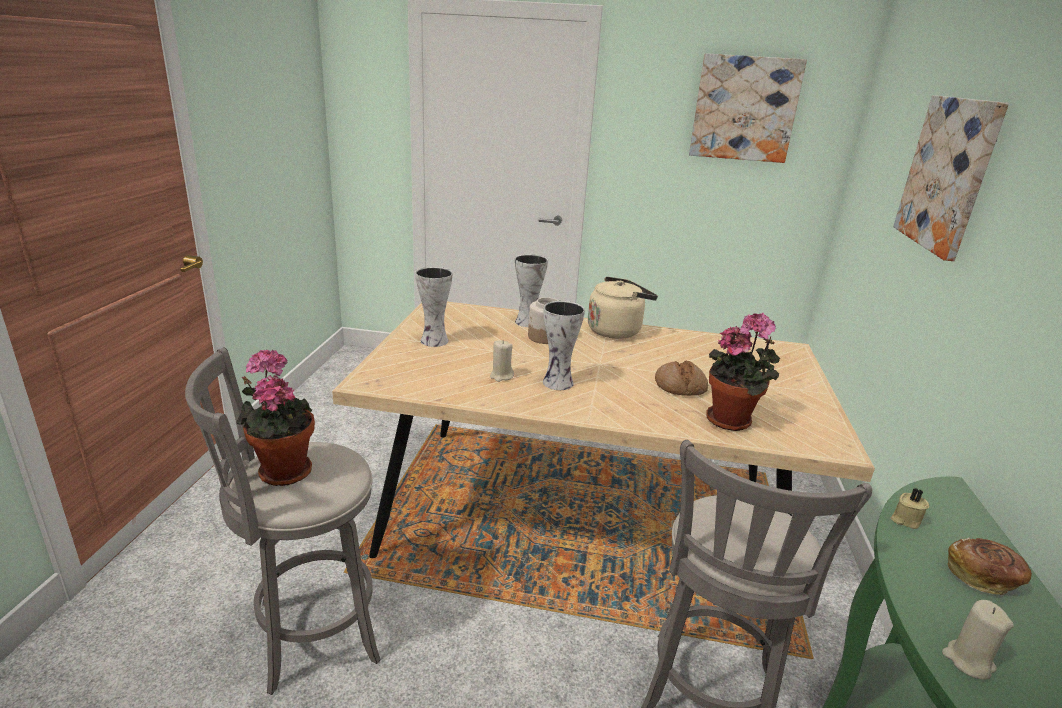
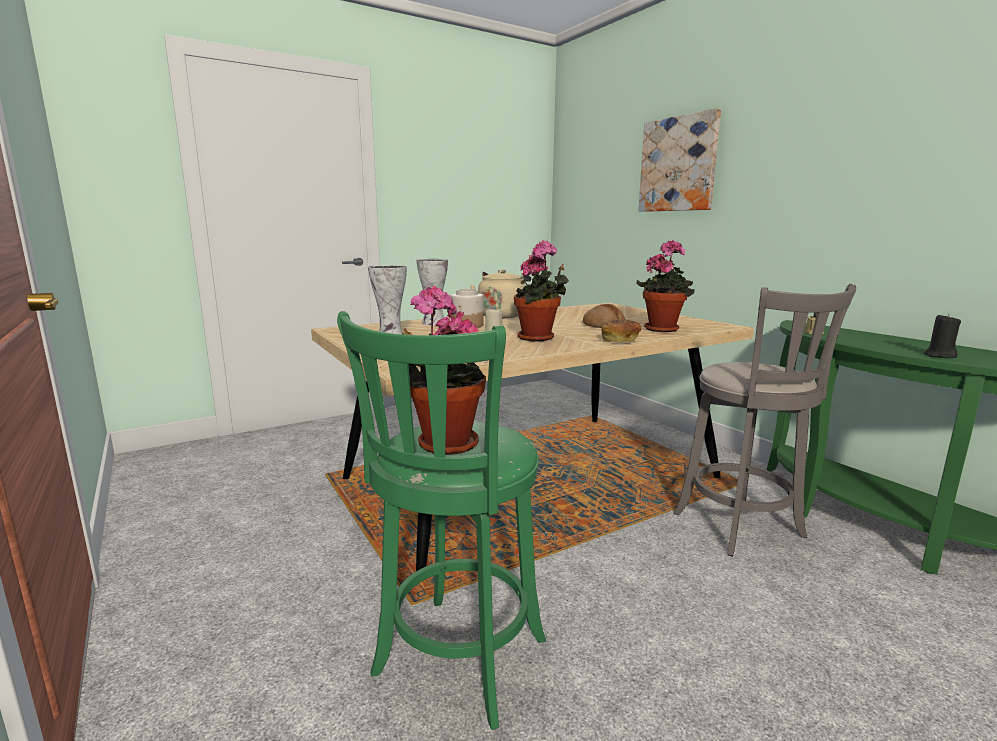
camera: 40 degrees left, 10 degrees down
grey stool [185,347,381,695] -> green stool [337,311,546,730]
vase [543,301,585,390] -> potted plant [514,240,569,342]
picture [689,53,807,163] -> none
beige candle [942,600,1014,680] -> black candle [923,314,961,358]
bread [948,538,1032,595] -> bread moved to [601,319,642,342]

